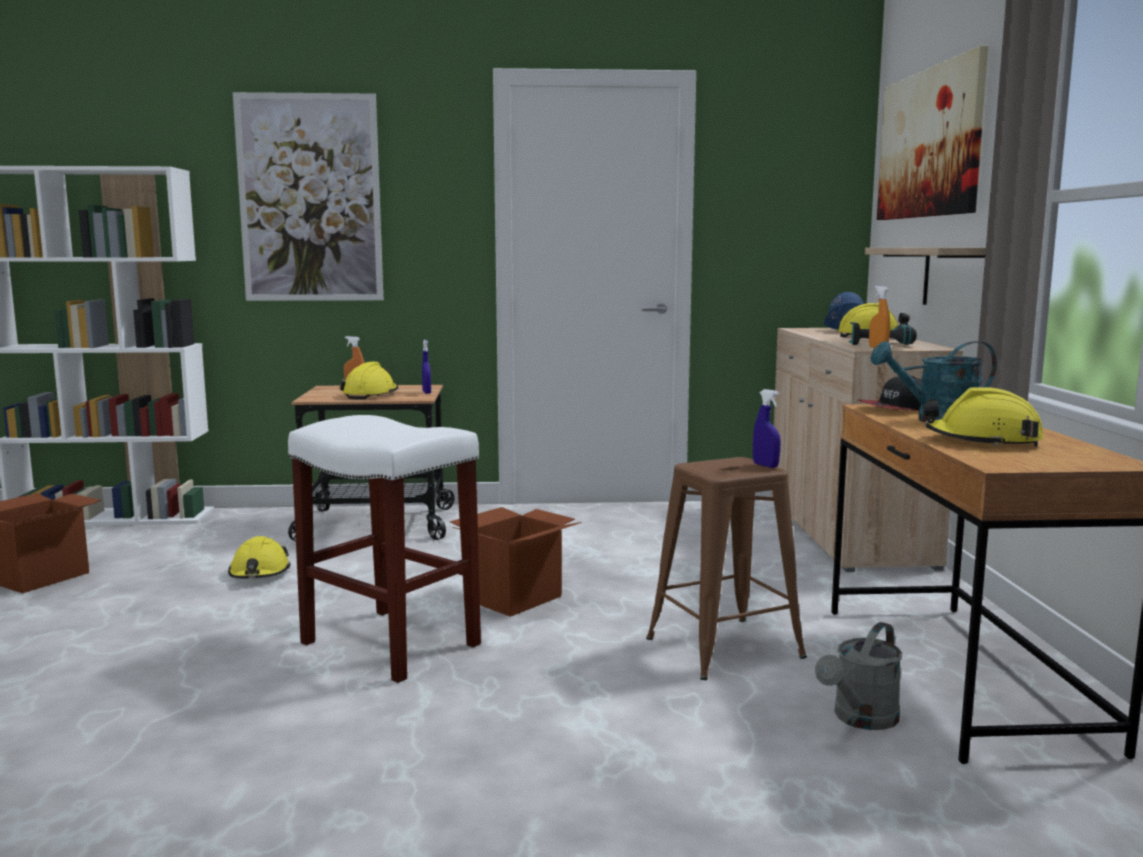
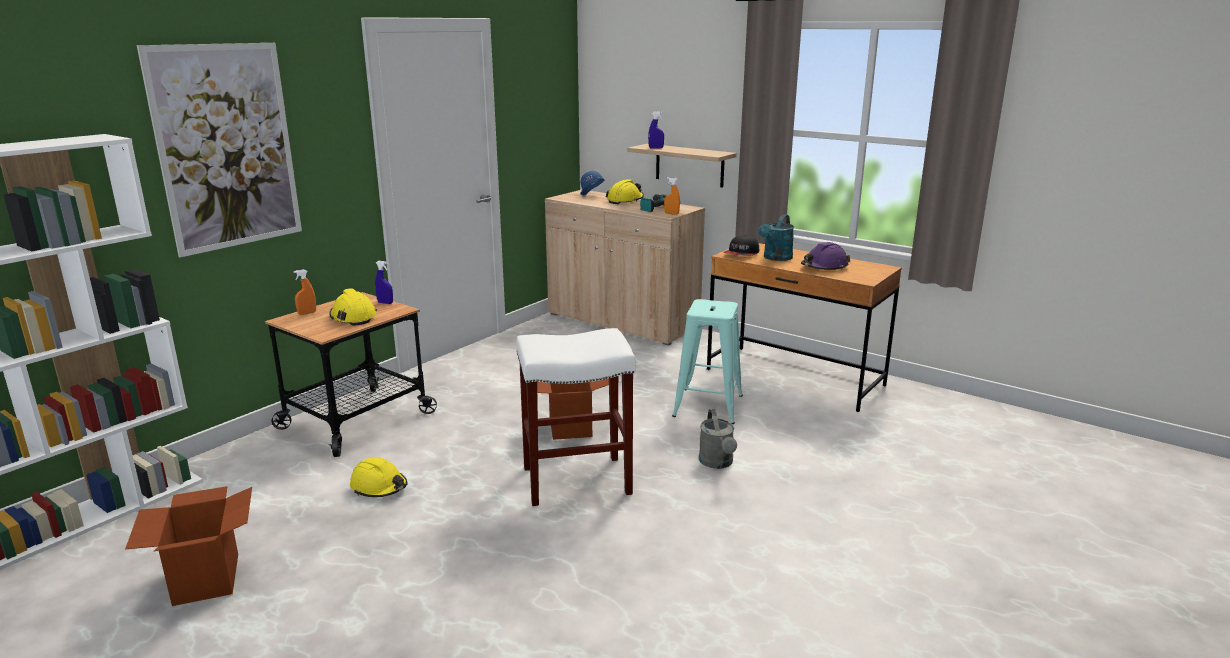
camera: 50 degrees left, 10 degrees up
brown stool [646,457,807,680] -> turquoise stool [672,299,743,424]
blue spray bottle [753,389,781,468] -> blue spray bottle moved to [648,111,664,149]
grey watering can [815,622,902,730] -> grey watering can moved to [699,409,737,469]
picture [877,46,989,220] -> none
yellow hard hat [923,387,1043,447] -> purple hard hat [801,242,850,270]

